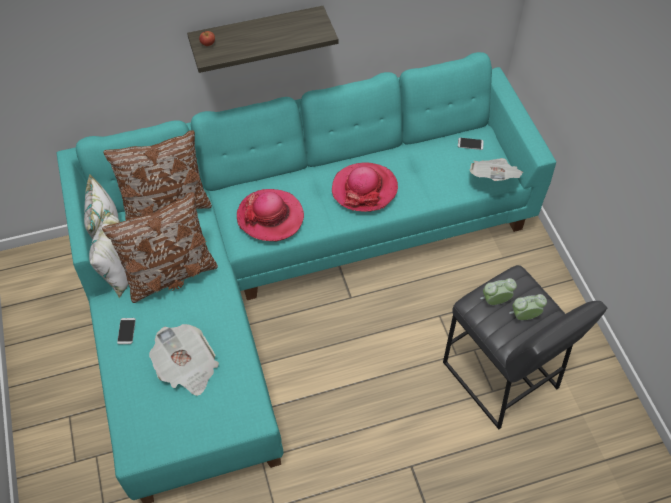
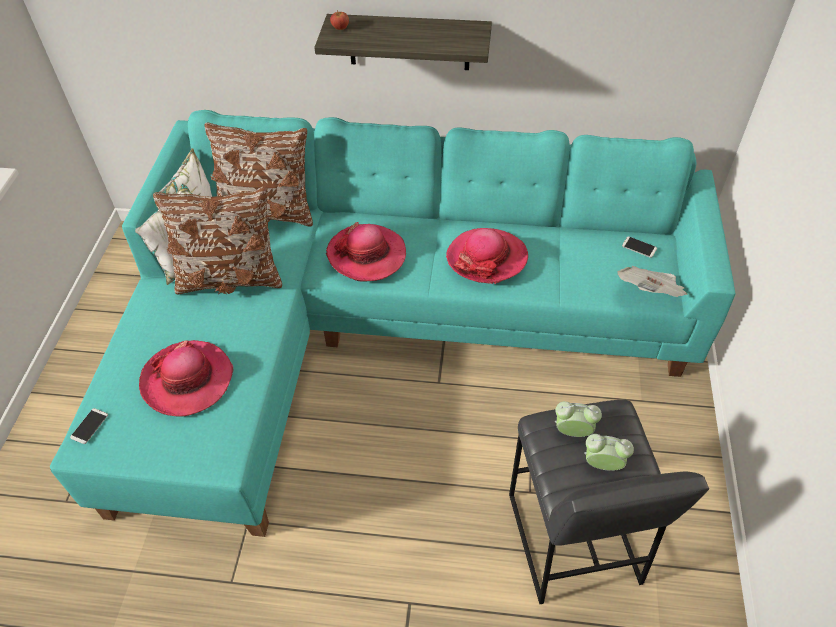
camera: 25 degrees right, 5 degrees down
phone [117,318,136,344] -> phone moved to [70,408,108,444]
newspaper [149,324,219,396] -> hat [139,340,234,417]

